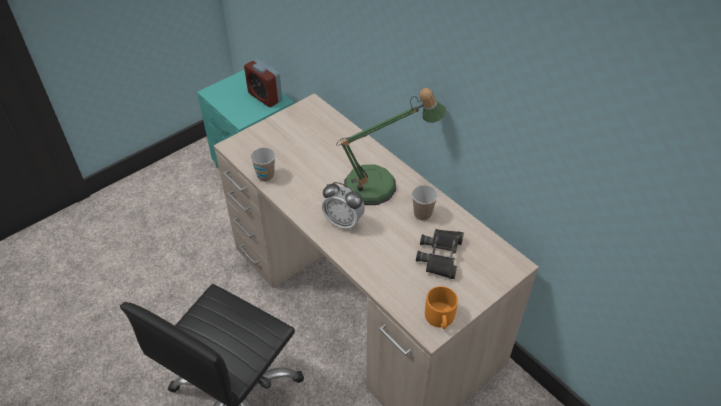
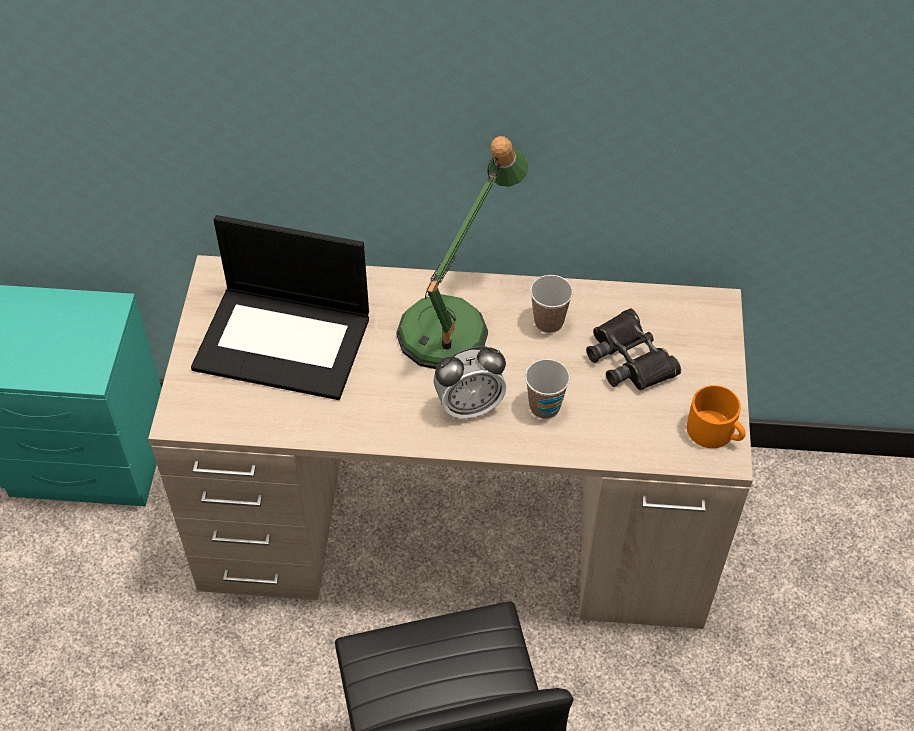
camera: 45 degrees left, 5 degrees up
alarm clock [244,59,282,107] -> none
cup [251,147,275,181] -> cup moved to [525,359,570,419]
none -> laptop [191,215,369,400]

